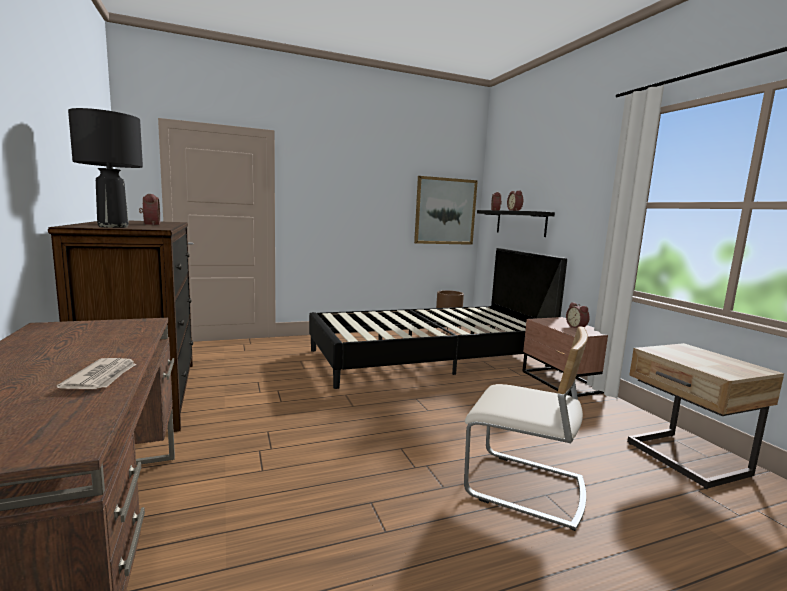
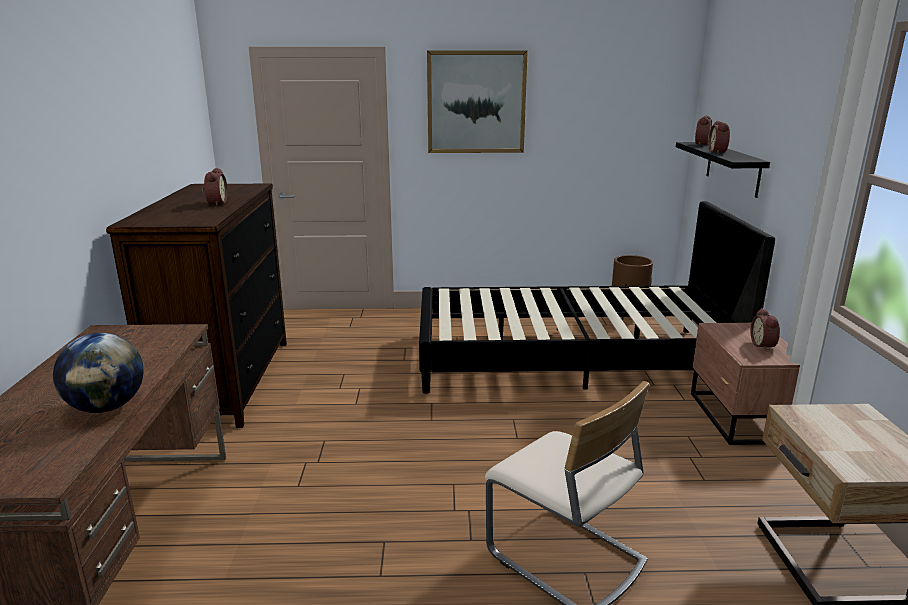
camera: 20 degrees right, 10 degrees up
newspaper [57,358,136,389] -> globe [53,333,144,413]
black table lamp [68,108,143,228] -> none
picture [414,176,478,245] -> picture moved to [427,50,528,153]

